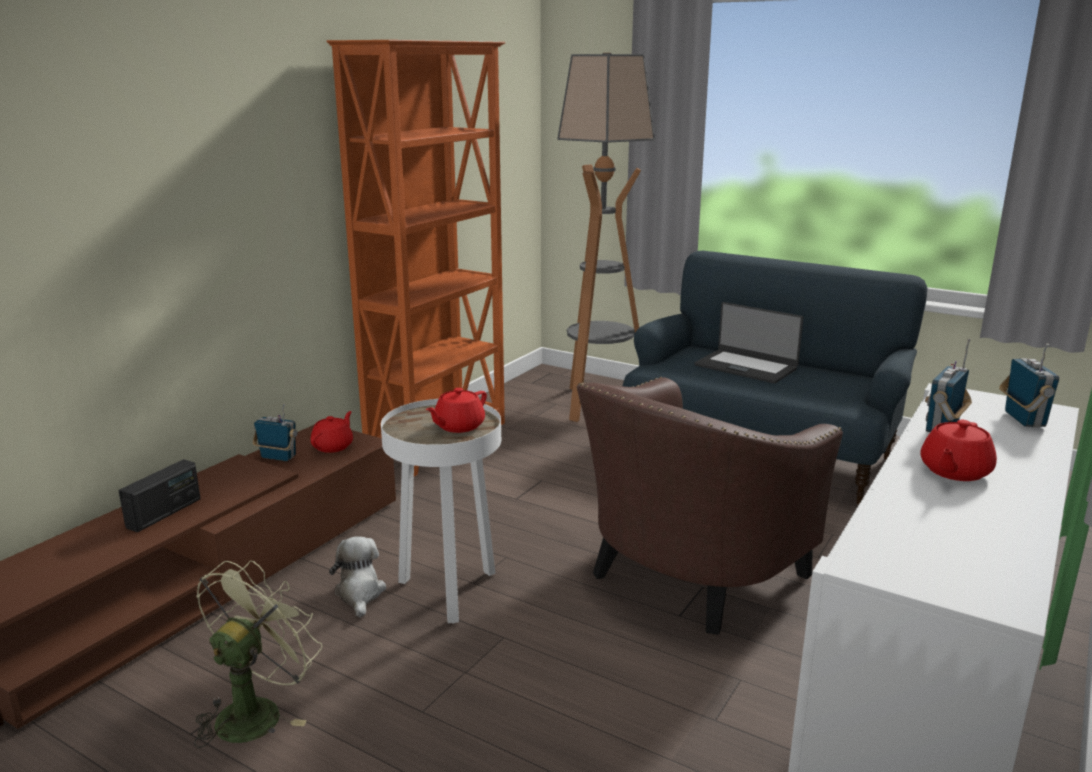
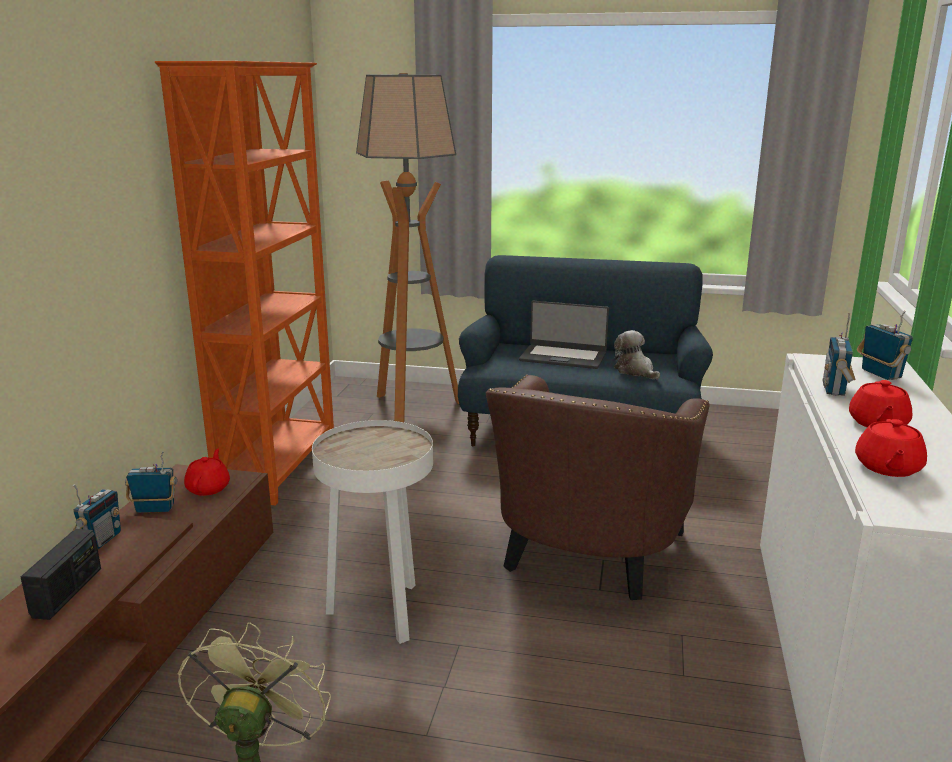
camera: 20 degrees left, 0 degrees up
plush toy [329,536,386,618] -> plush toy moved to [614,330,660,380]
red teapot [426,388,487,433] -> red teapot moved to [855,419,927,477]
none -> radio [73,484,121,549]

